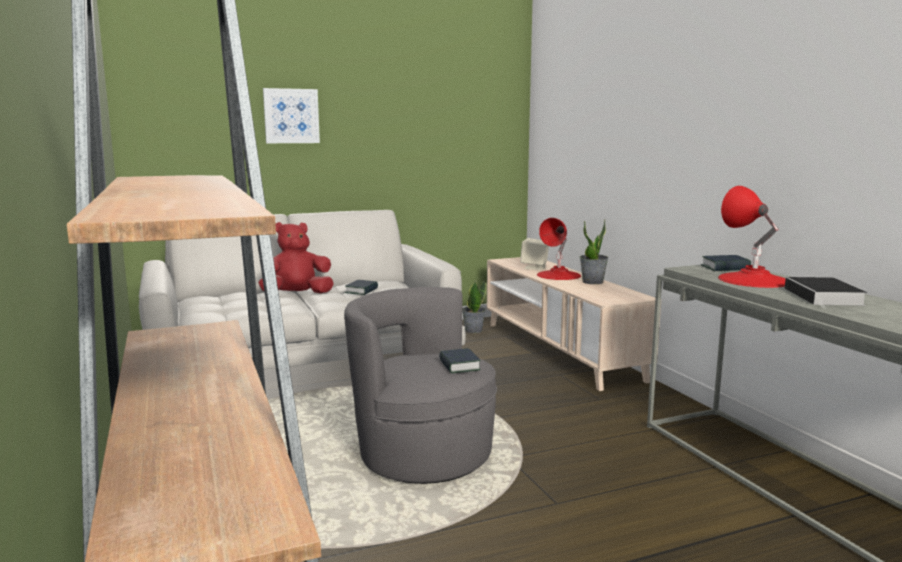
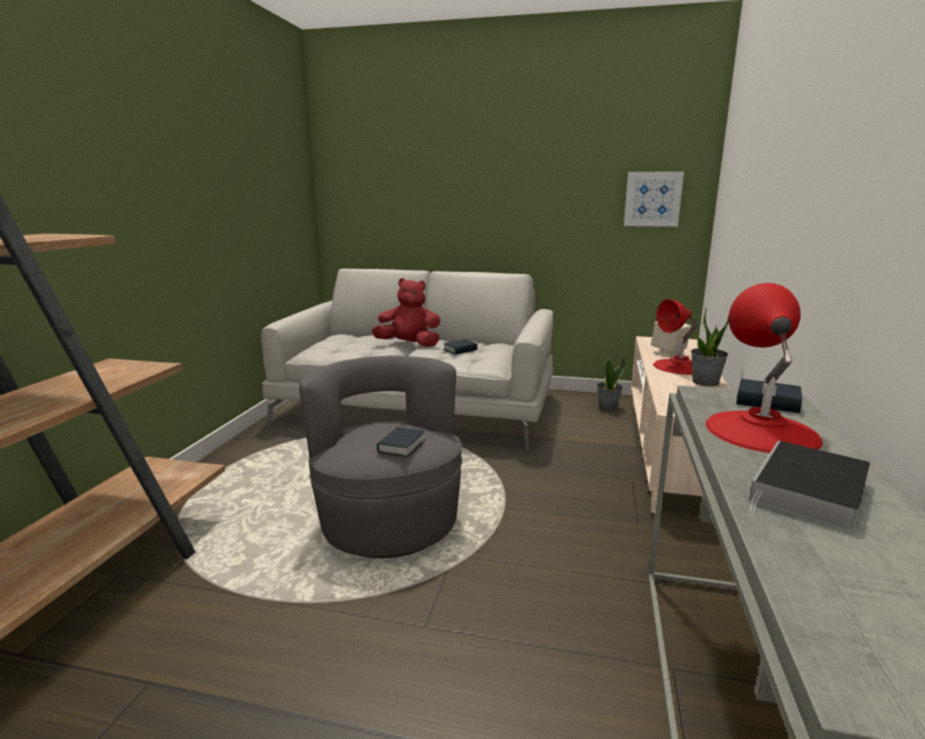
camera: 35 degrees right, 5 degrees up
picture [263,88,320,143] -> picture moved to [624,171,684,227]

